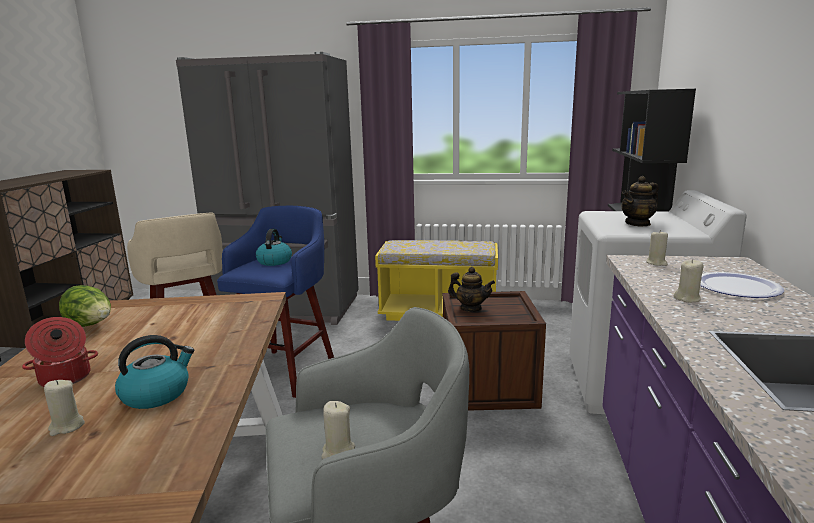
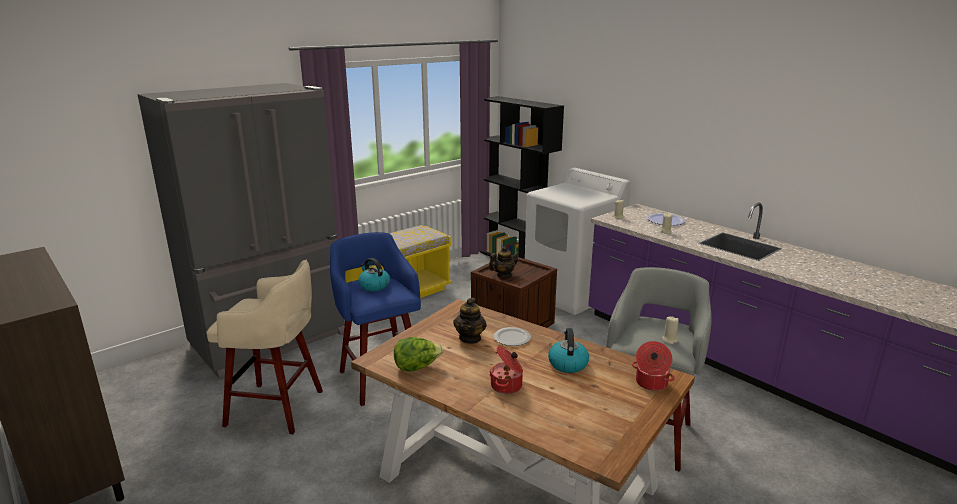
camera: 50 degrees left, 5 degrees up
beige candle [44,380,85,436] -> none
teapot [621,176,659,227] -> teapot moved to [453,298,487,344]
none -> plate [494,327,531,346]
none -> cooking pot [632,341,675,391]

